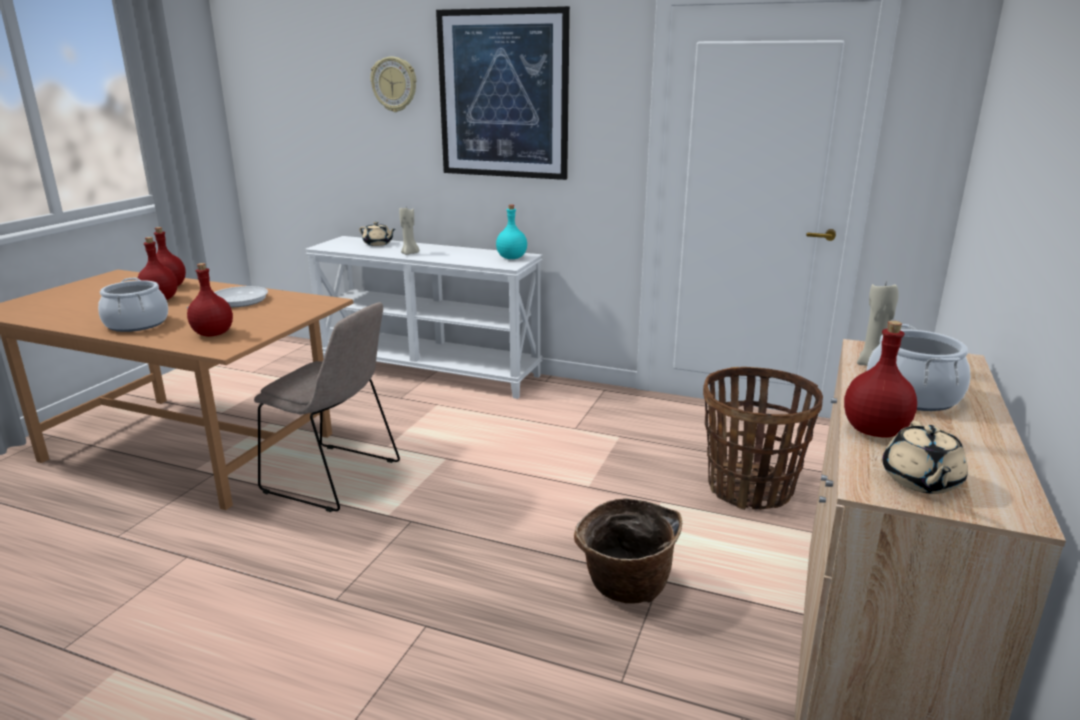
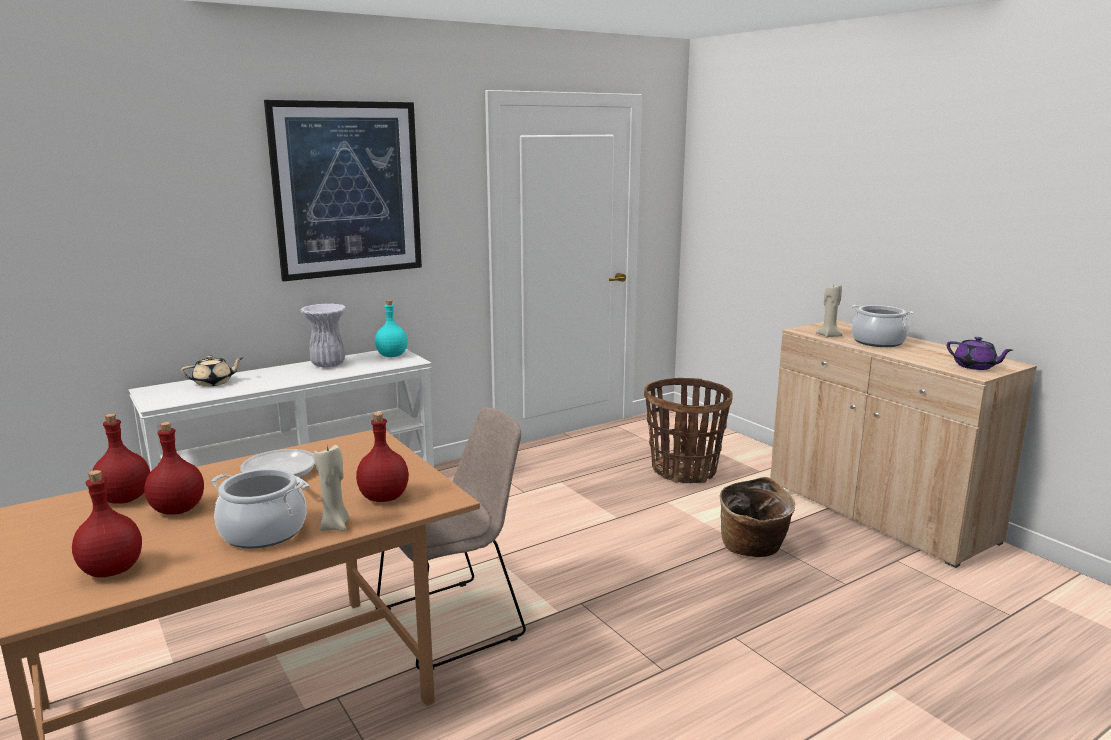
camera: 55 degrees left, 5 degrees down
wall clock [370,57,416,112] -> none
beige candle [399,207,419,255] -> beige candle moved to [314,445,349,531]
red bottle [844,321,917,437] -> red bottle moved to [72,470,142,577]
beige teapot [882,421,968,494] -> purple teapot [947,337,1012,370]
none -> white vase [300,303,347,367]

